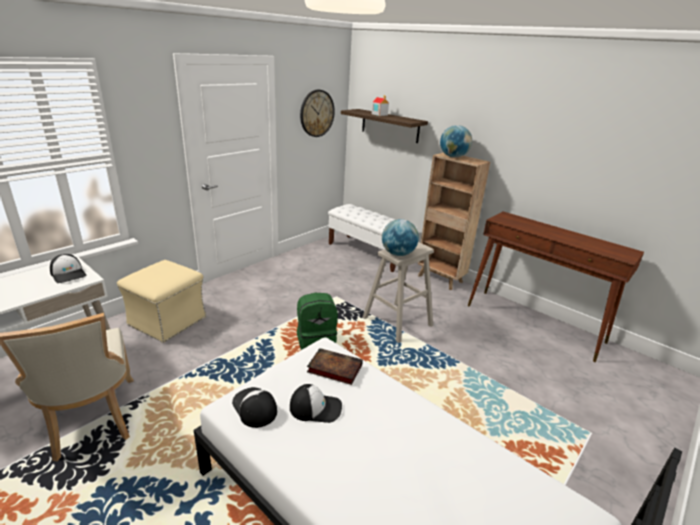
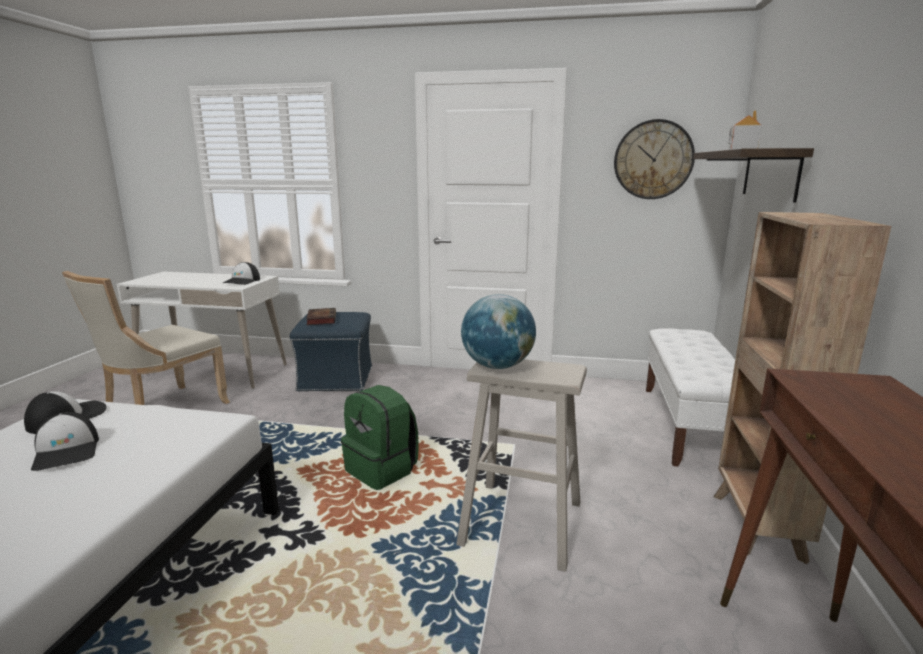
camera: 60 degrees right, 10 degrees down
beige ottoman [117,260,206,343] -> blue ottoman [290,312,372,392]
book [307,348,363,385] -> book moved to [306,308,336,325]
globe [440,125,472,158] -> none

